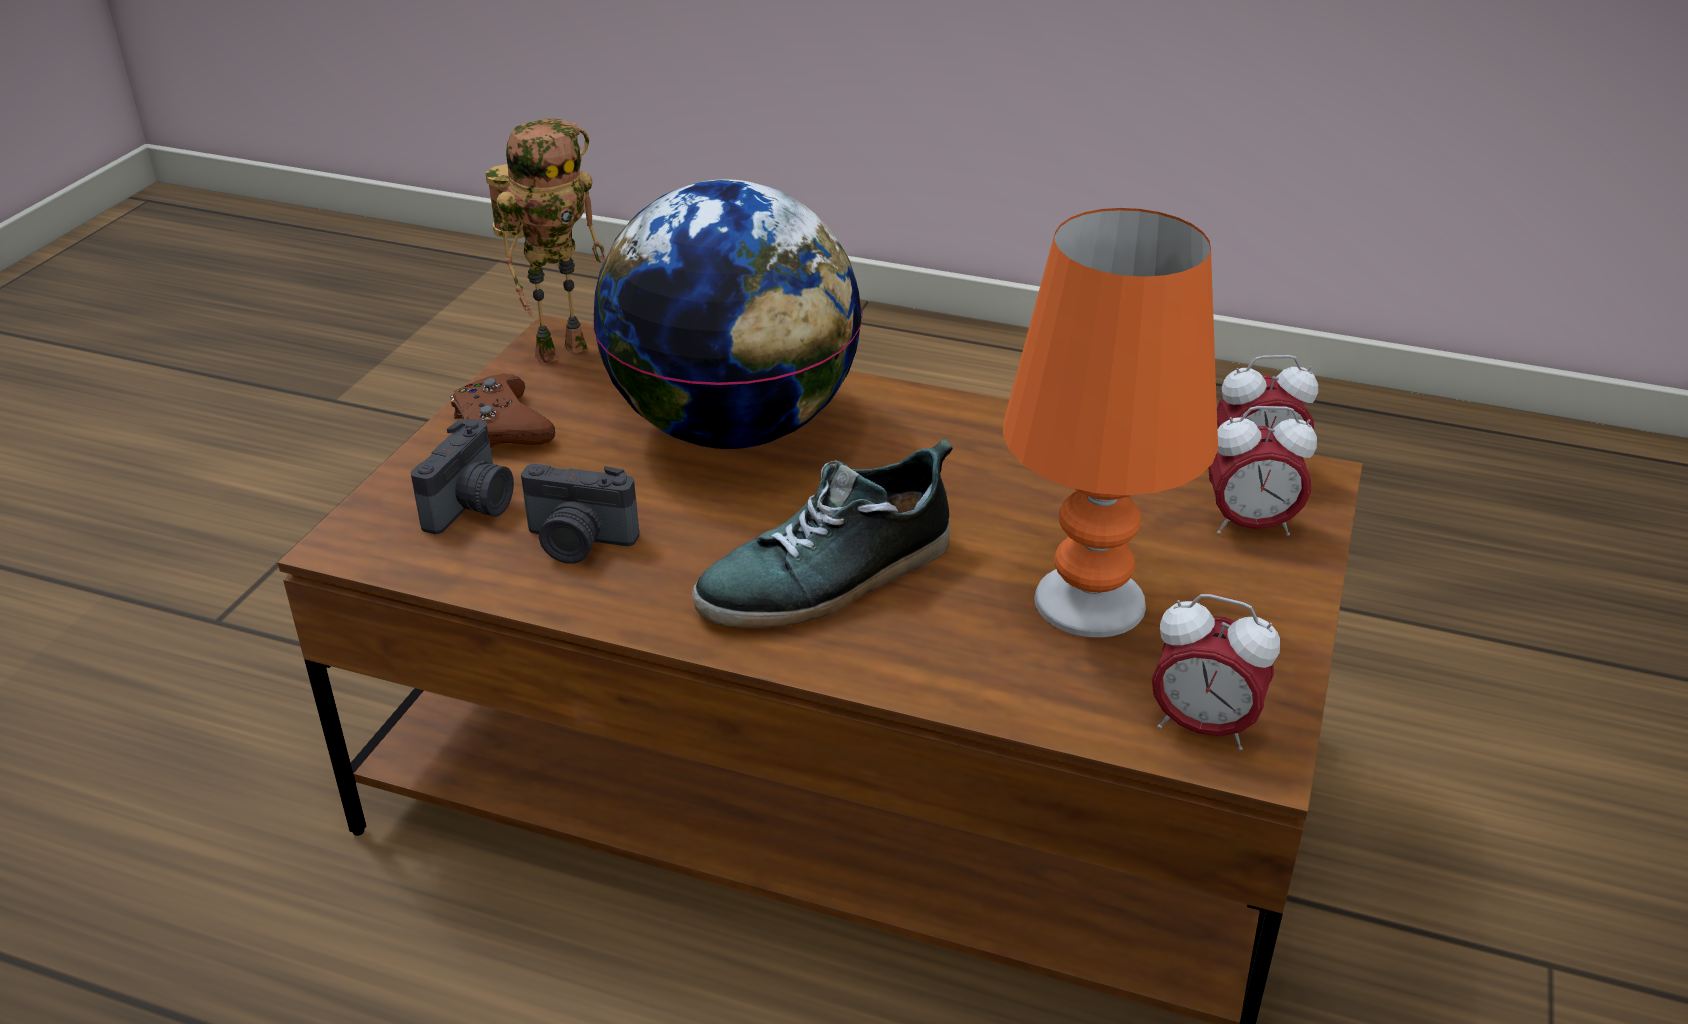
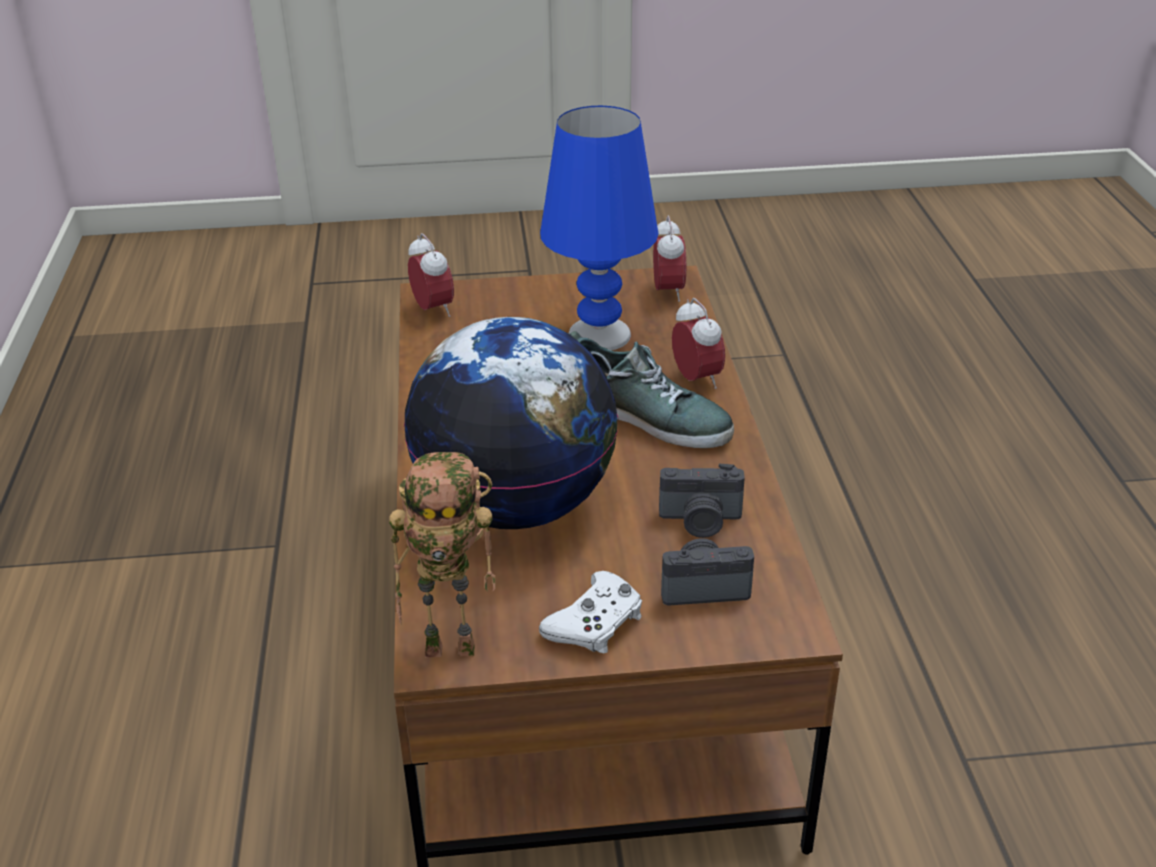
camera: 115 degrees left, 0 degrees up
brown game controller [450,374,555,448] -> white game controller [539,571,642,653]
toy robot [486,119,606,365] -> toy robot turned 150 degrees clockwise [389,452,496,658]
camera [521,464,639,564] -> camera turned 105 degrees clockwise [659,463,745,538]
orange table lamp [1003,208,1218,638] -> blue table lamp [540,106,658,351]
alarm clock [1208,406,1317,536] -> alarm clock moved to [672,298,725,389]

